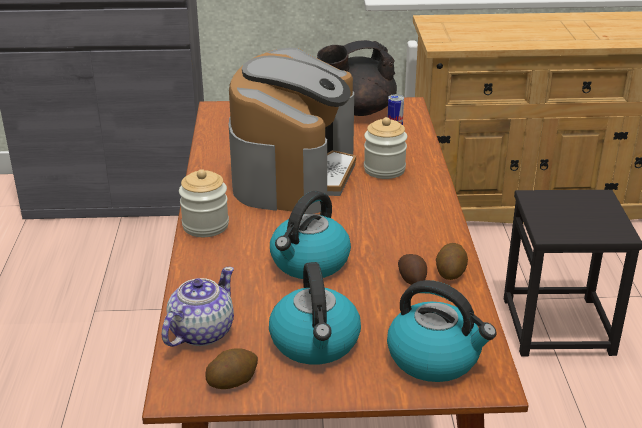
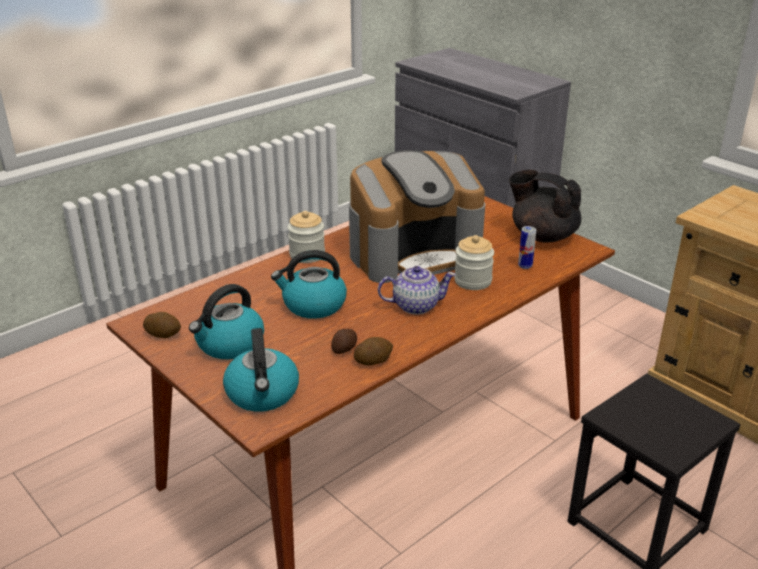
camera: 50 degrees right, 0 degrees up
teapot [162,267,234,347] -> teapot moved to [378,266,456,314]

